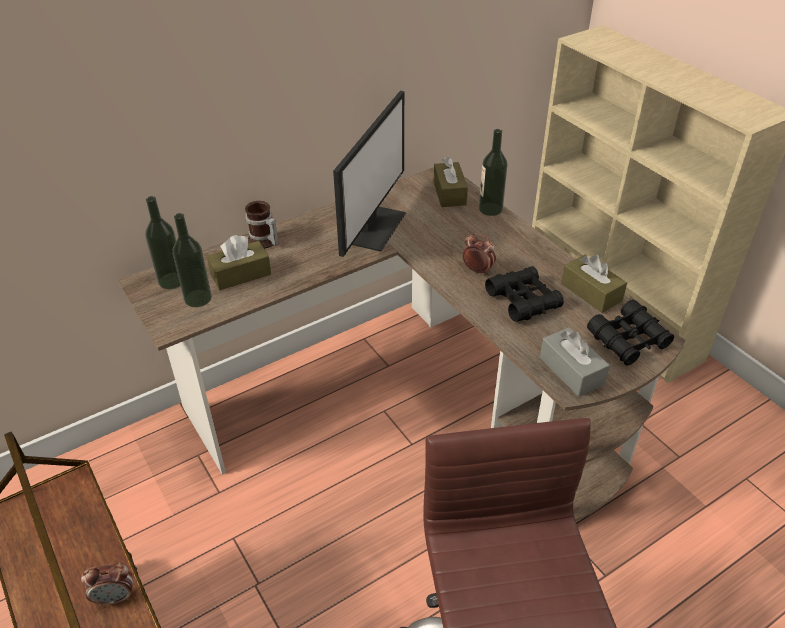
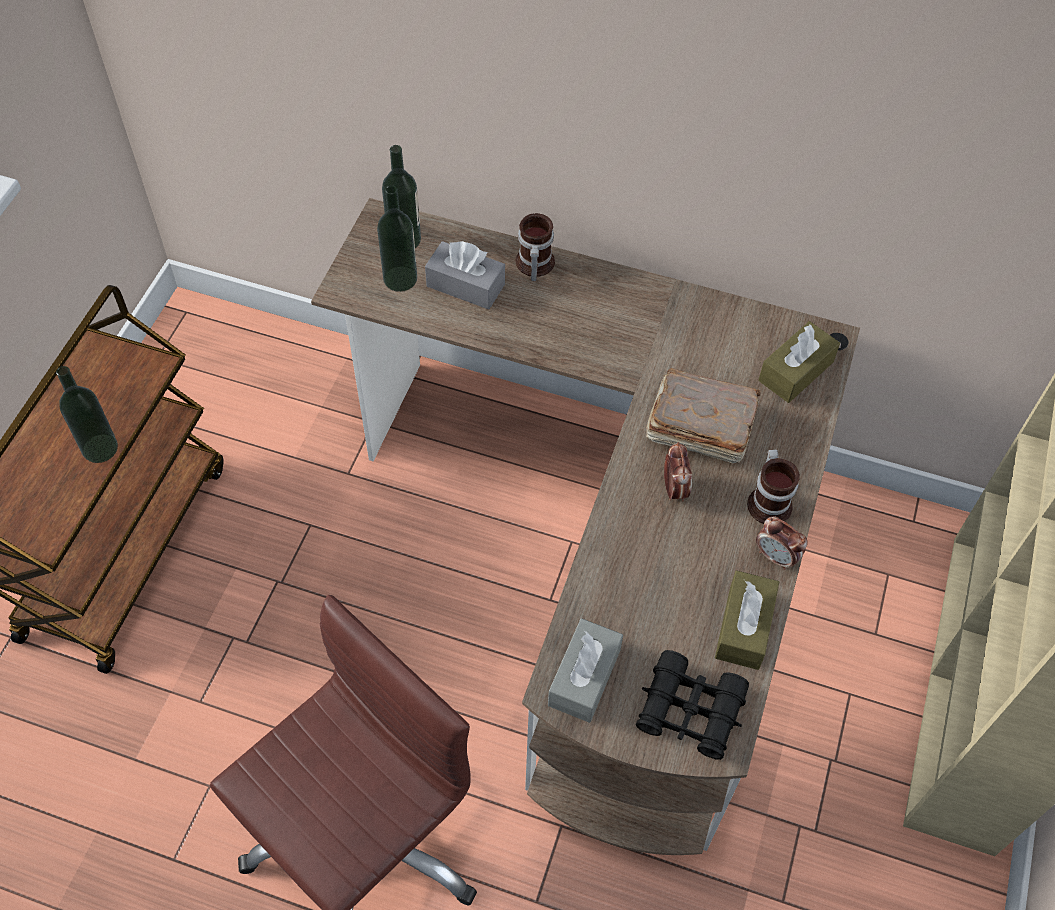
camera: 50 degrees right, 15 degrees up
alarm clock [81,563,133,606] -> alarm clock moved to [756,516,808,570]
brown tissue box [207,235,271,290] -> grey tissue box [425,241,505,310]
monitor [333,91,406,257] -> none
bottle [479,129,507,216] -> bottle moved to [56,366,118,463]
black binoculars [485,266,564,322] -> none
none -> brown book [646,368,761,463]
none -> mug [747,449,800,524]

